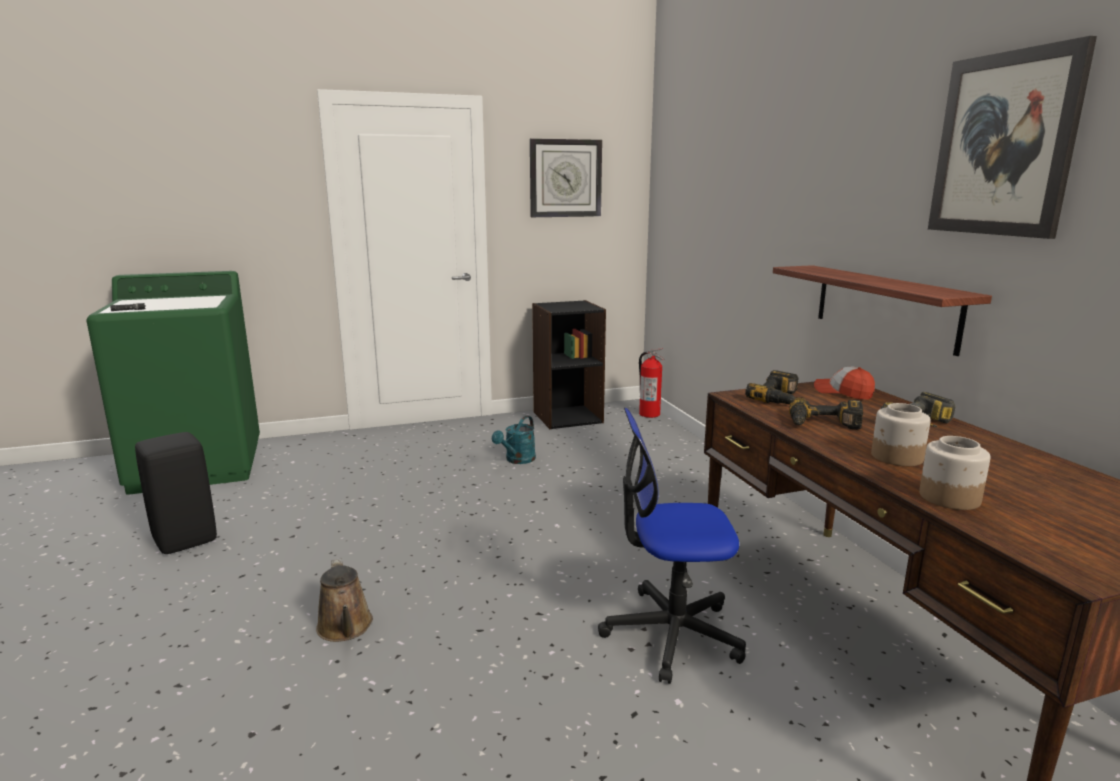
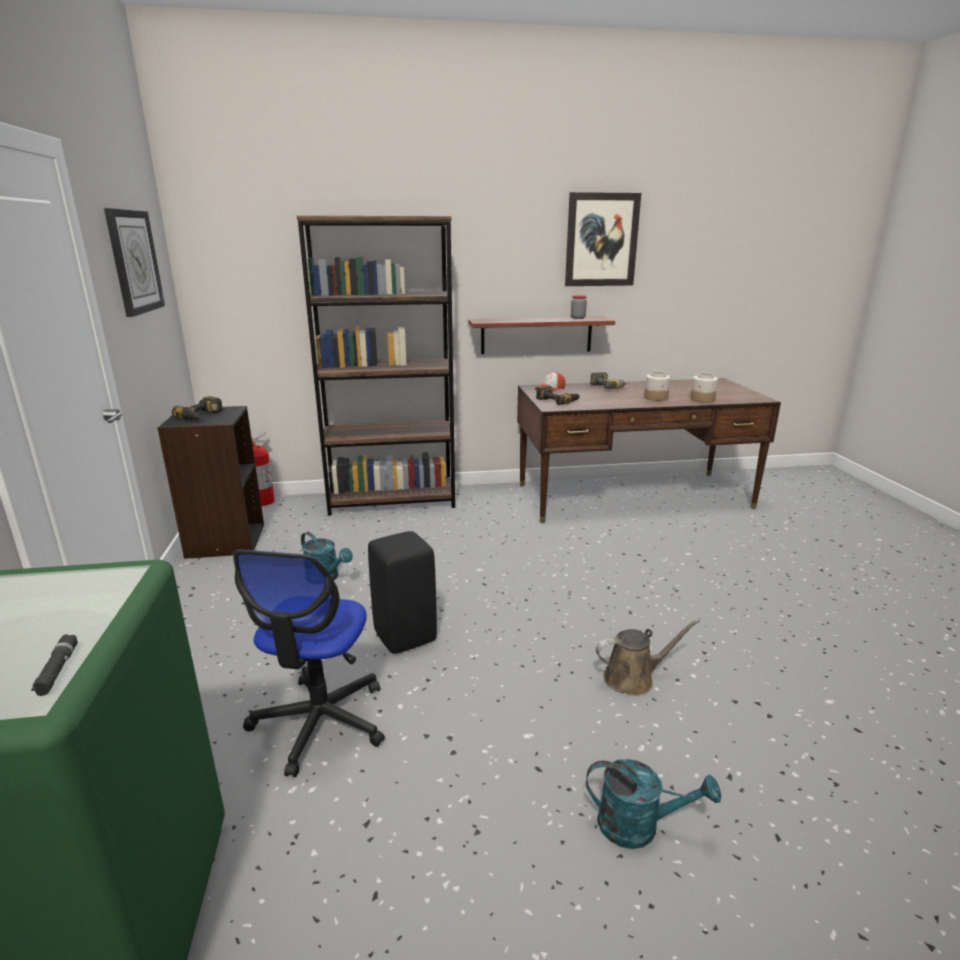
camera: 80 degrees left, 5 degrees up
black stool [135,432,217,554] -> black stool moved to [368,531,437,654]
office chair [598,408,746,684] -> office chair moved to [233,550,385,777]
power drill [789,397,863,429] -> power drill moved to [172,396,223,420]
none -> brown bookcase [297,216,455,516]
none -> jar [571,295,587,319]
none -> turquoise watering can [586,759,721,849]

